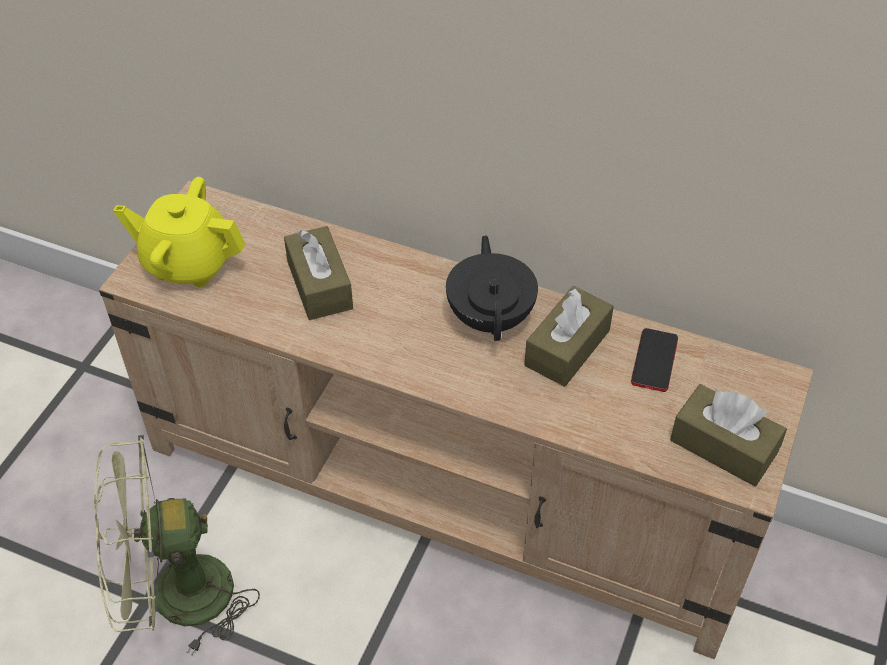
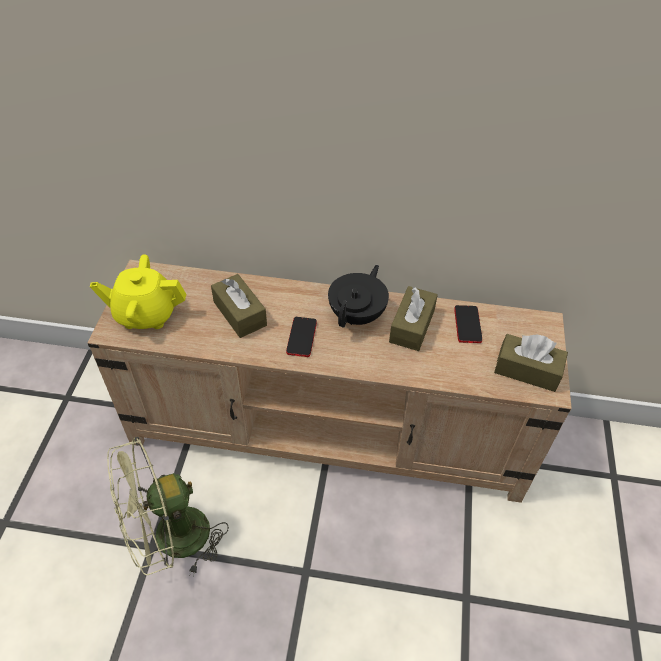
camera: 15 degrees left, 0 degrees up
black teapot [446,235,538,341] -> black teapot turned 45 degrees clockwise [328,265,389,328]
none -> phone [286,317,317,357]

